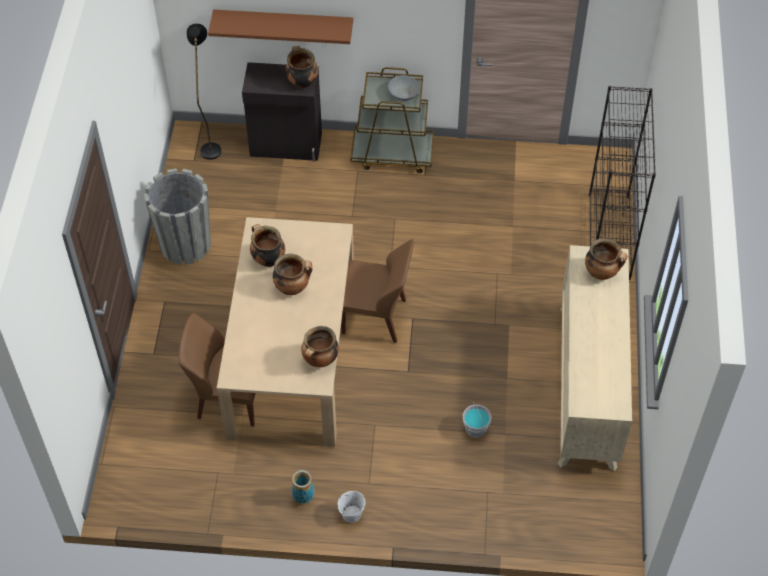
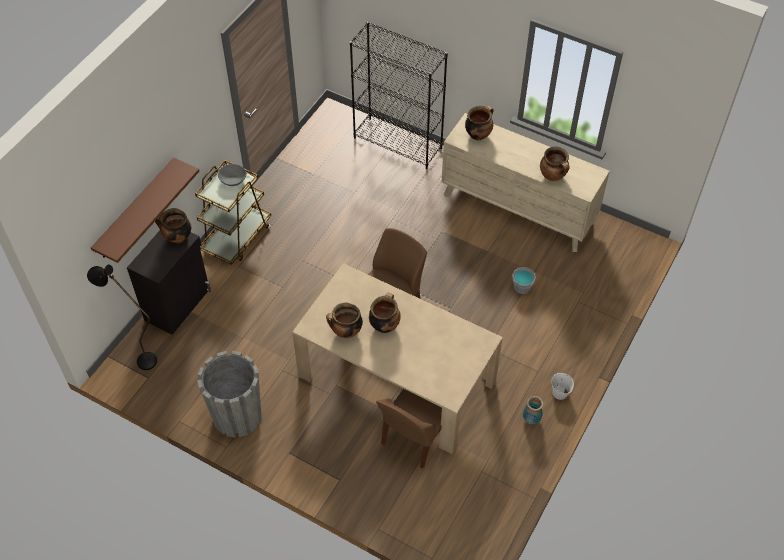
camera: 65 degrees left, 0 degrees up
cooking pot [301,326,339,367] -> cooking pot moved to [540,146,569,181]

